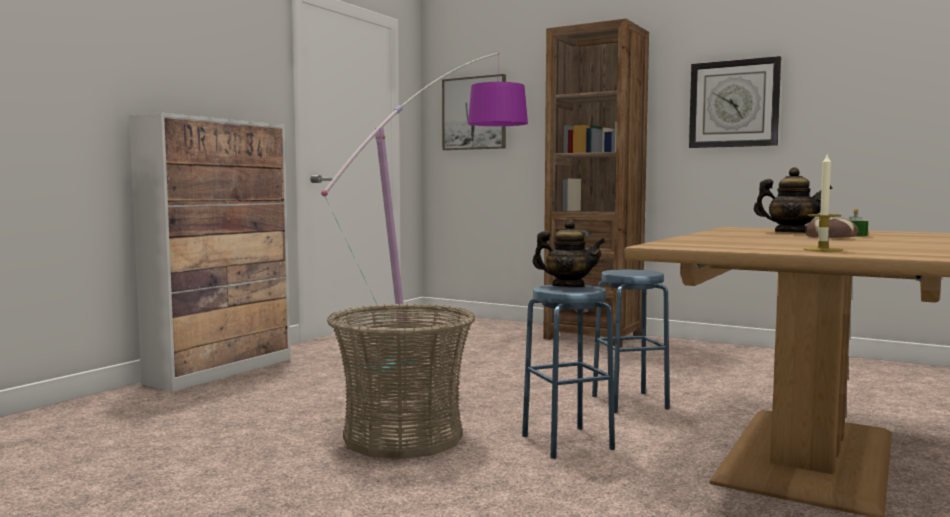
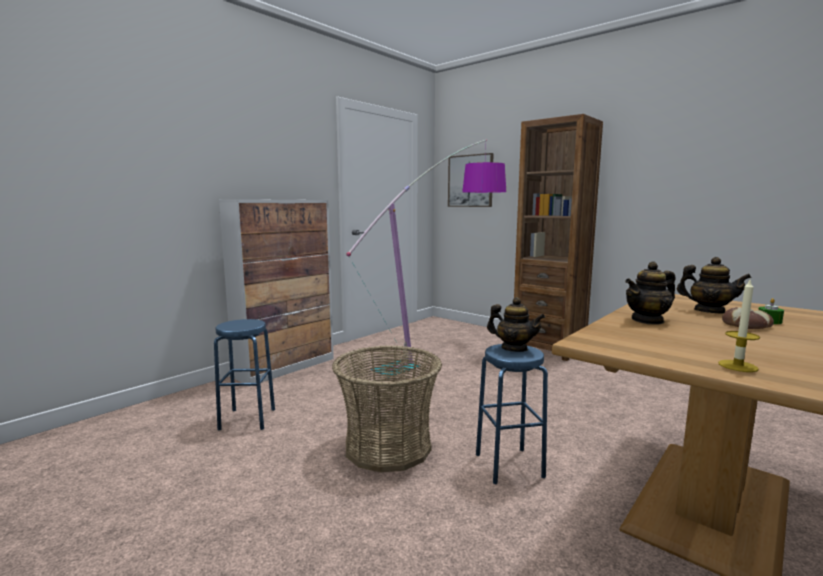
camera: 10 degrees right, 5 degrees up
blue stool [592,269,670,413] -> blue stool moved to [214,319,275,431]
wall clock [689,56,781,148] -> none
none -> teapot [625,261,676,325]

